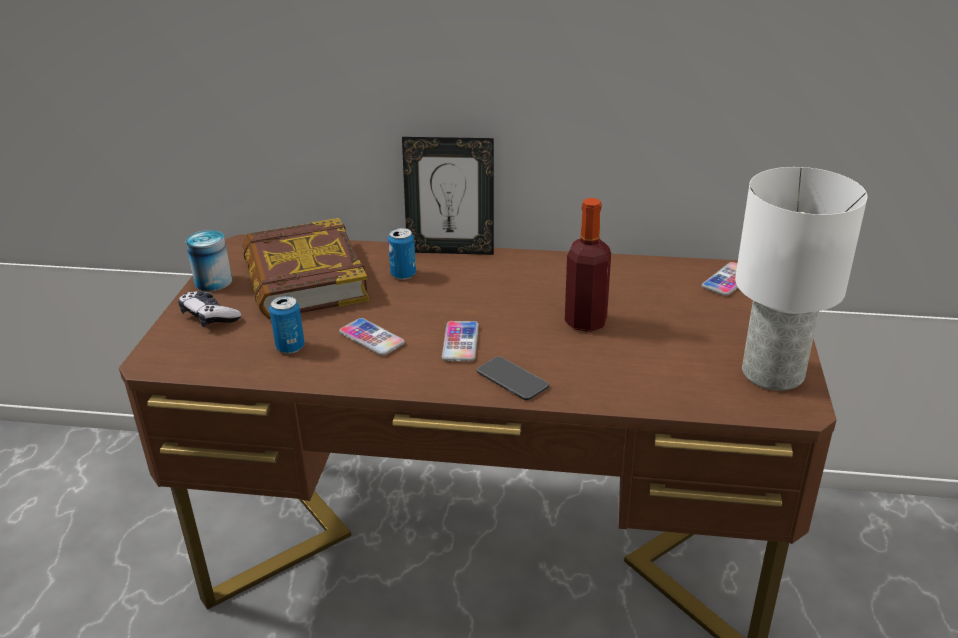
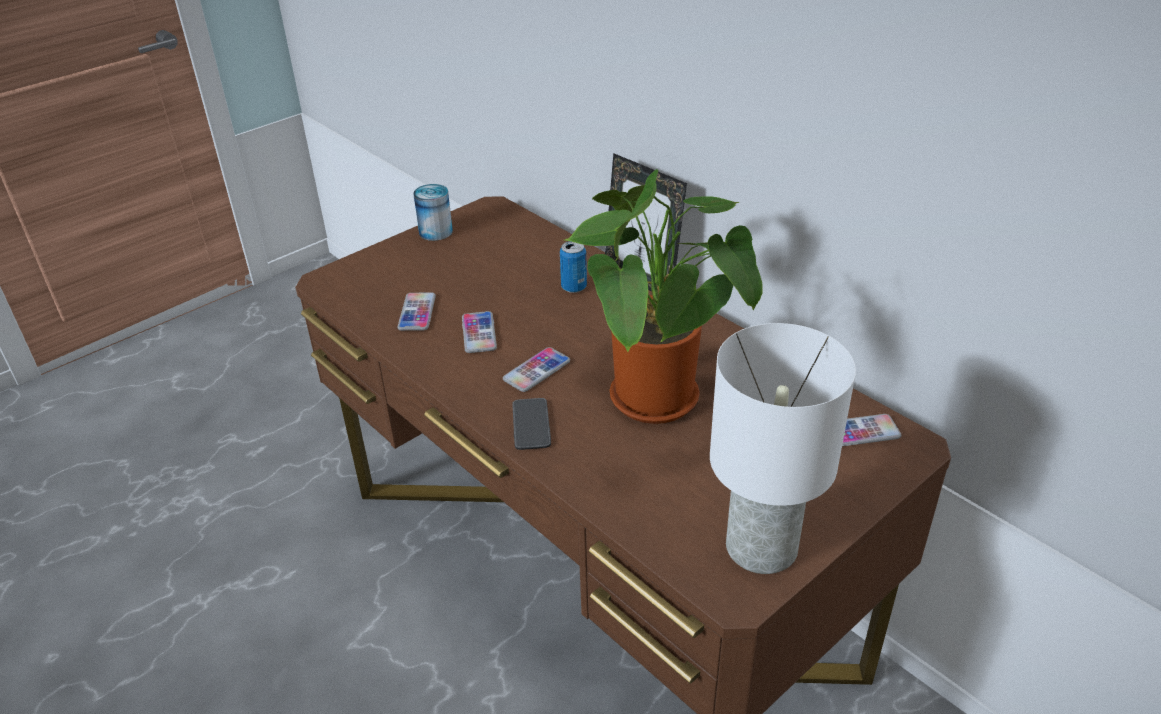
camera: 40 degrees right, 5 degrees up
game controller [178,291,241,327] -> none
book [243,218,369,319] -> none
can [269,296,305,354] -> phone [397,292,436,331]
bottle [565,198,611,332] -> potted plant [565,169,762,424]

